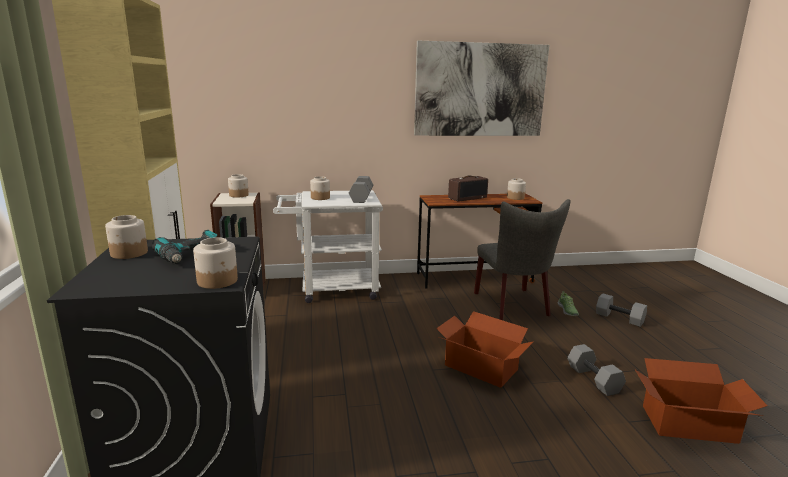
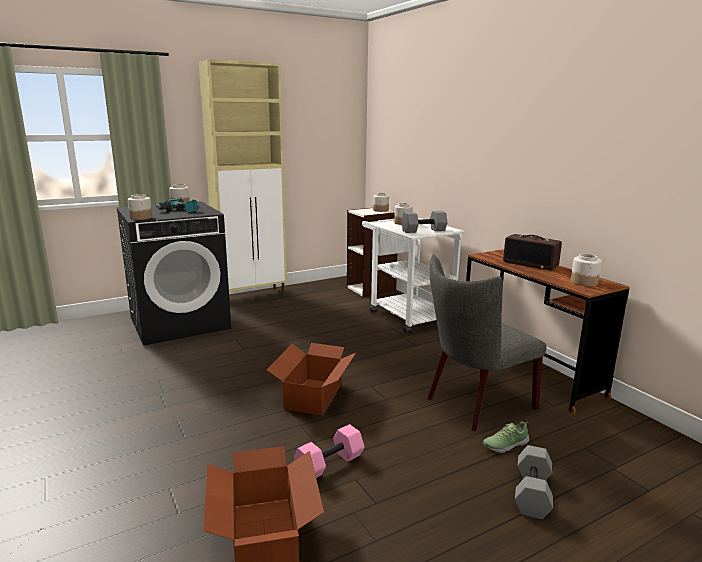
camera: 70 degrees right, 0 degrees up
picture [414,41,549,136] -> none
grey dumbbell [567,344,626,396] -> pink dumbbell [294,424,364,478]

